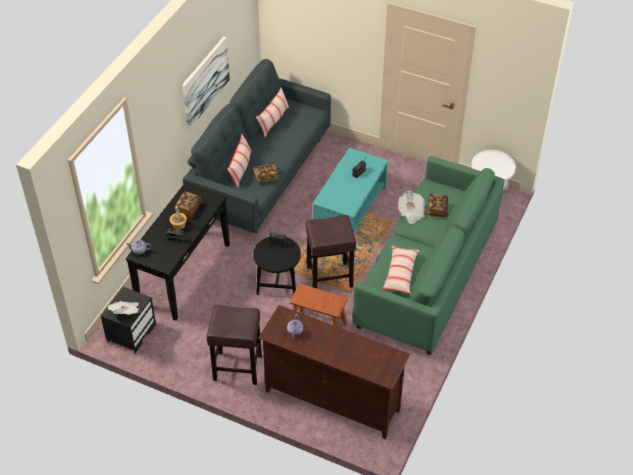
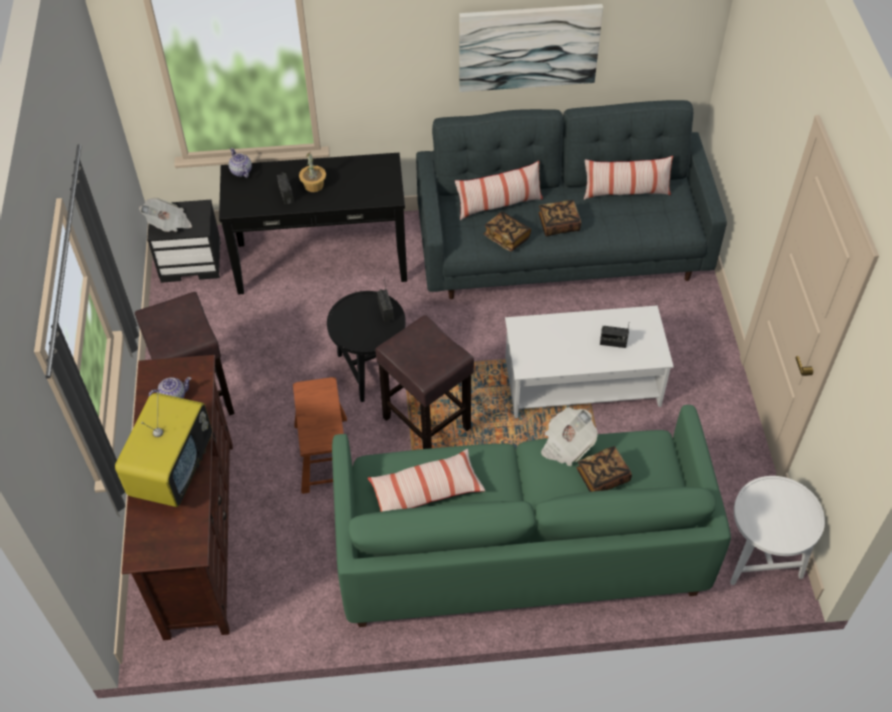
camera: 60 degrees right, 5 degrees up
book [175,191,202,218] -> book moved to [538,200,581,236]
turquoise coffee table [312,148,389,233] -> white coffee table [505,305,674,418]
none -> television [115,392,212,507]

